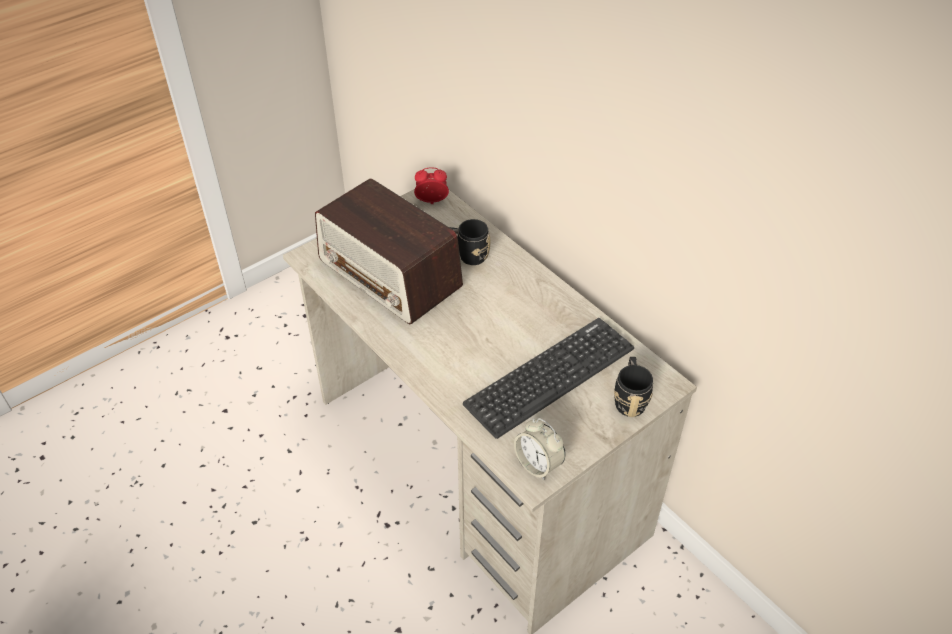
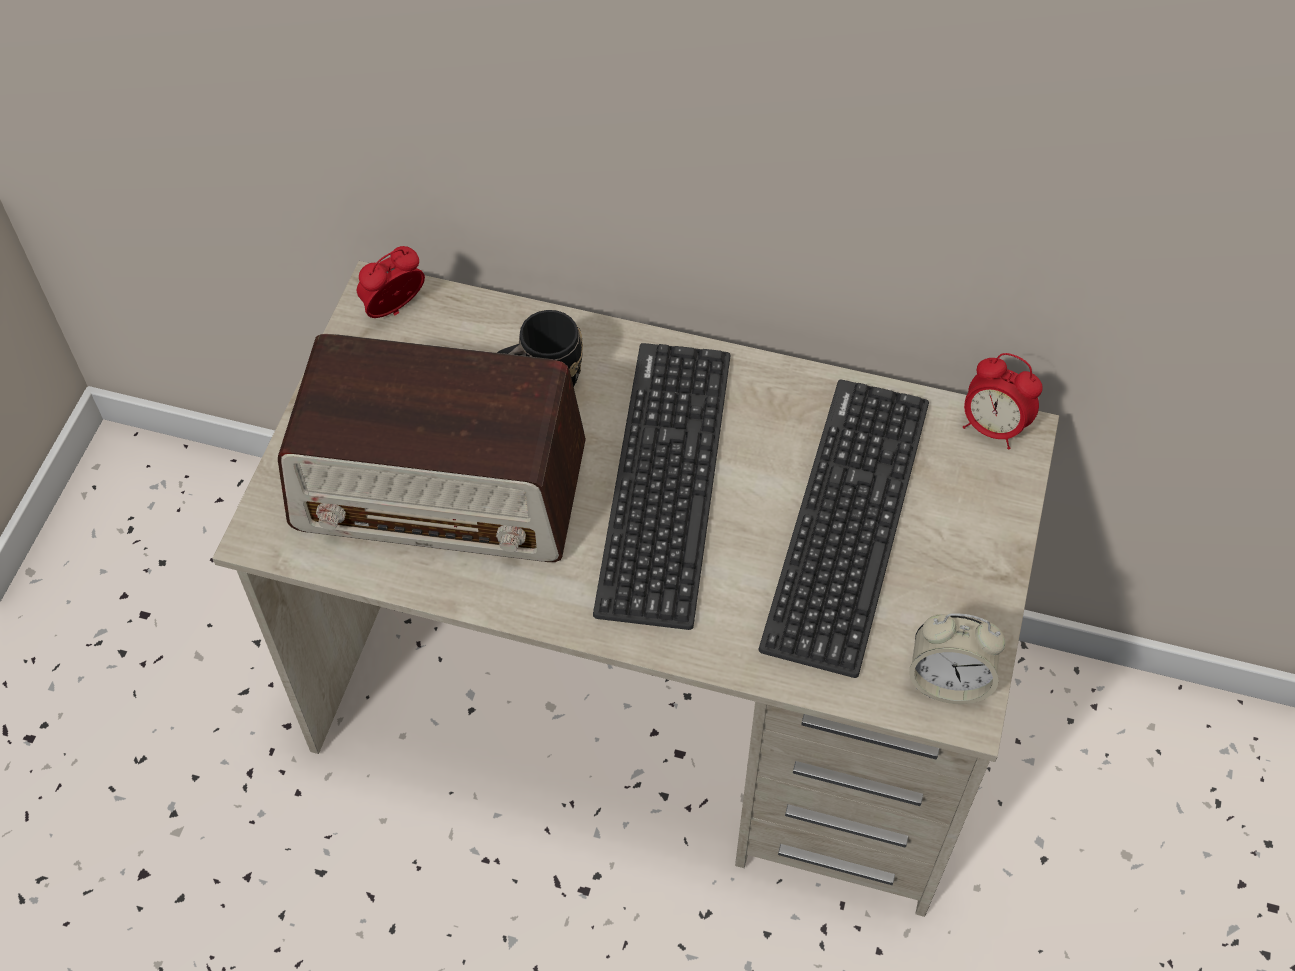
camera: 35 degrees left, 10 degrees up
black mug [614,357,653,417] -> none
none -> keyboard [593,343,730,630]
none -> alarm clock [963,353,1043,450]

